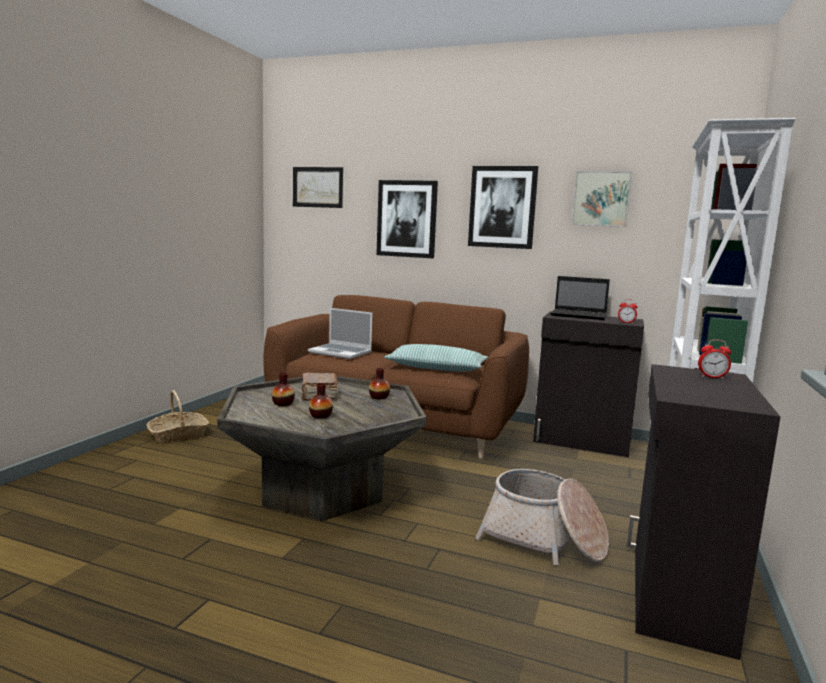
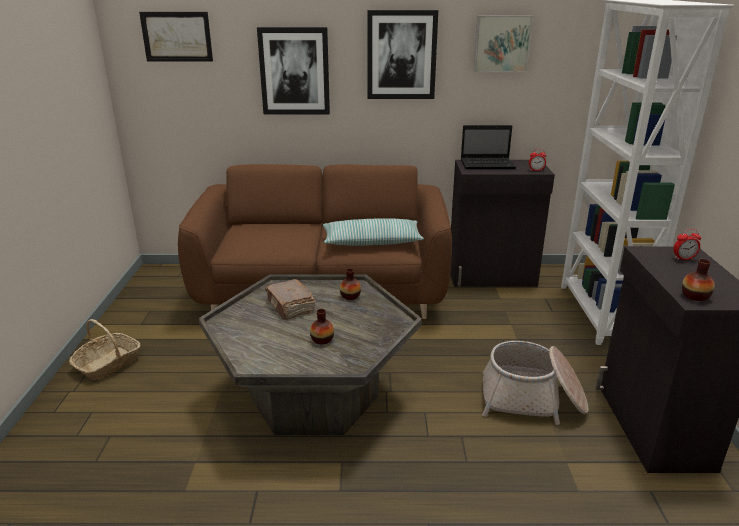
camera: 20 degrees left, 15 degrees up
vase [272,373,295,406] -> vase moved to [682,259,715,301]
laptop [308,308,373,359] -> none

